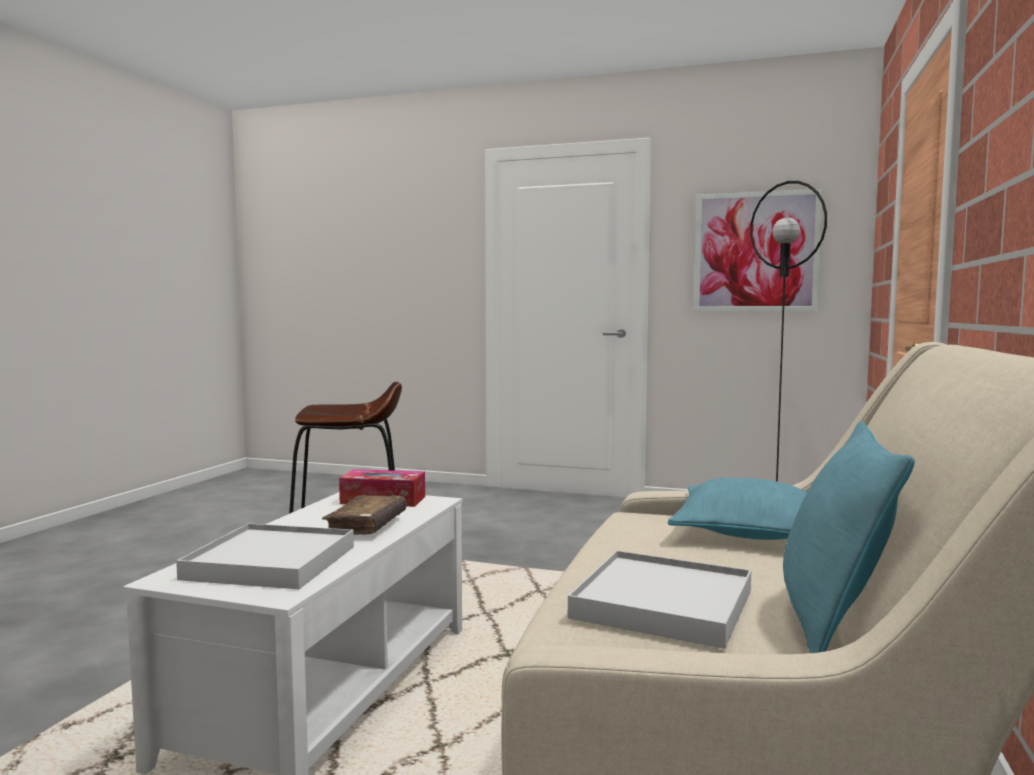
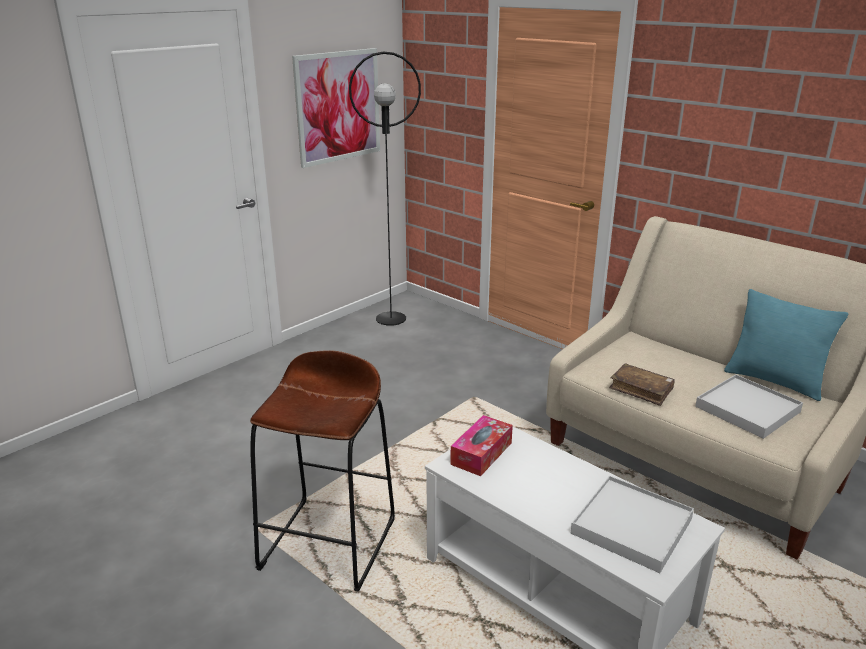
camera: 65 degrees left, 20 degrees up
brown book [322,495,406,535] -> brown book moved to [609,363,675,406]
turquoise pillow [668,478,807,540] -> none

